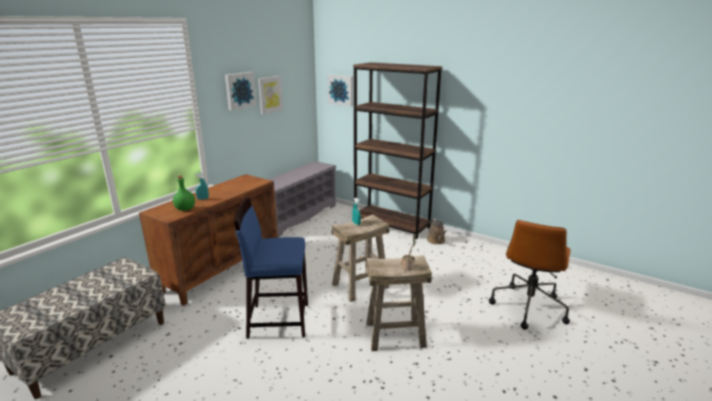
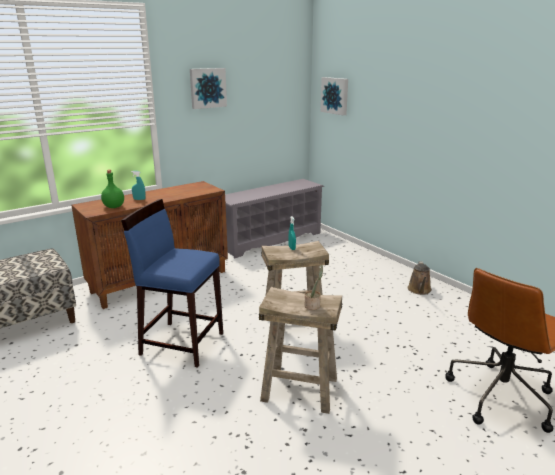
camera: 20 degrees right, 0 degrees up
picture [258,76,283,114] -> none
brown bookcase [353,62,442,239] -> none

